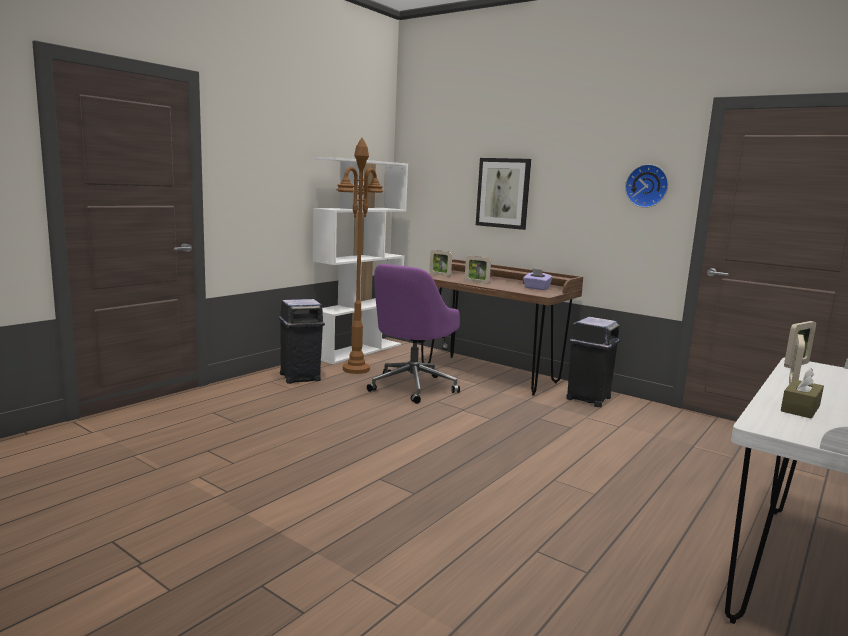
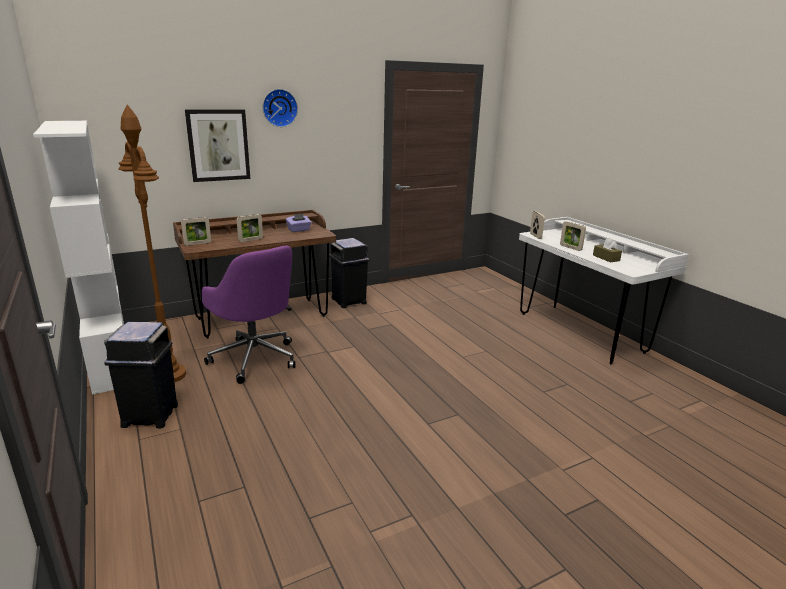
camera: 65 degrees left, 10 degrees up
wall clock [625,164,668,208] -> wall clock moved to [263,89,298,127]

